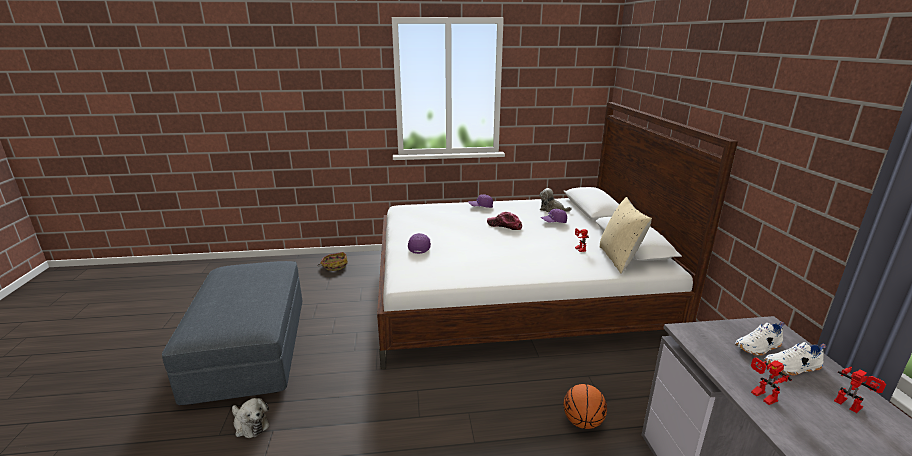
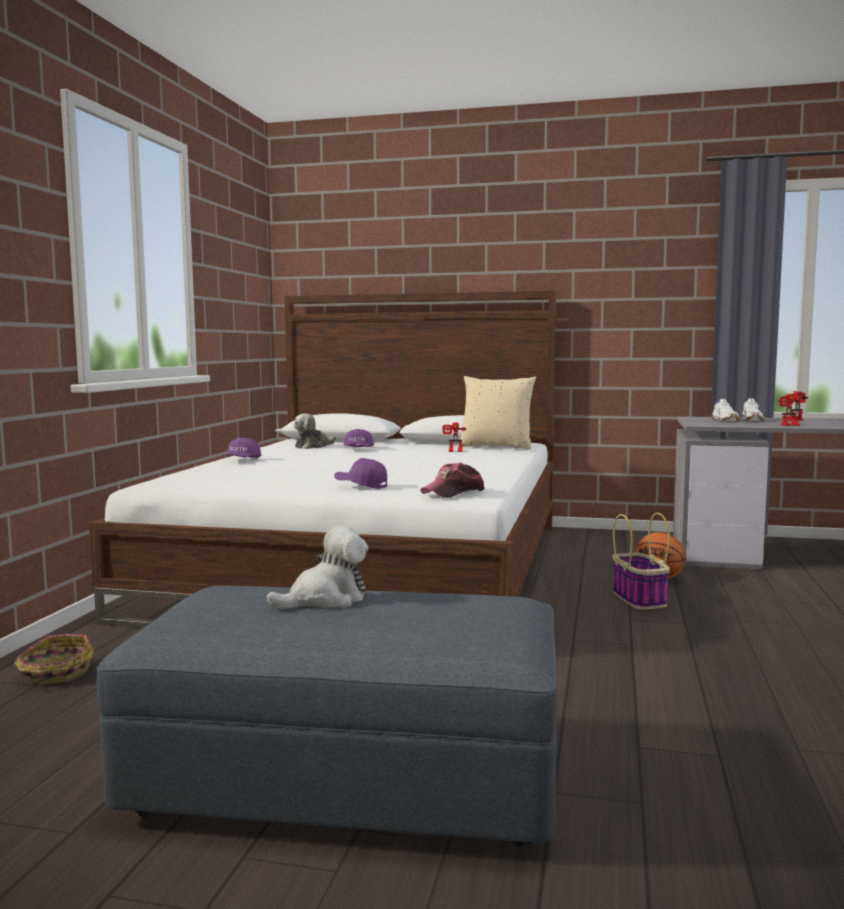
camera: 70 degrees left, 15 degrees down
plush toy [232,398,269,438] -> plush toy moved to [266,526,368,609]
cap [487,212,522,230] -> cap moved to [420,462,484,498]
none -> basket [612,513,670,610]

